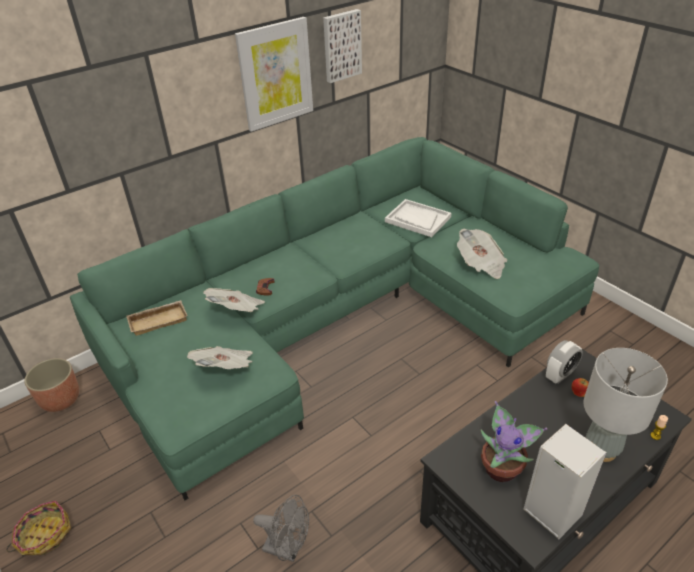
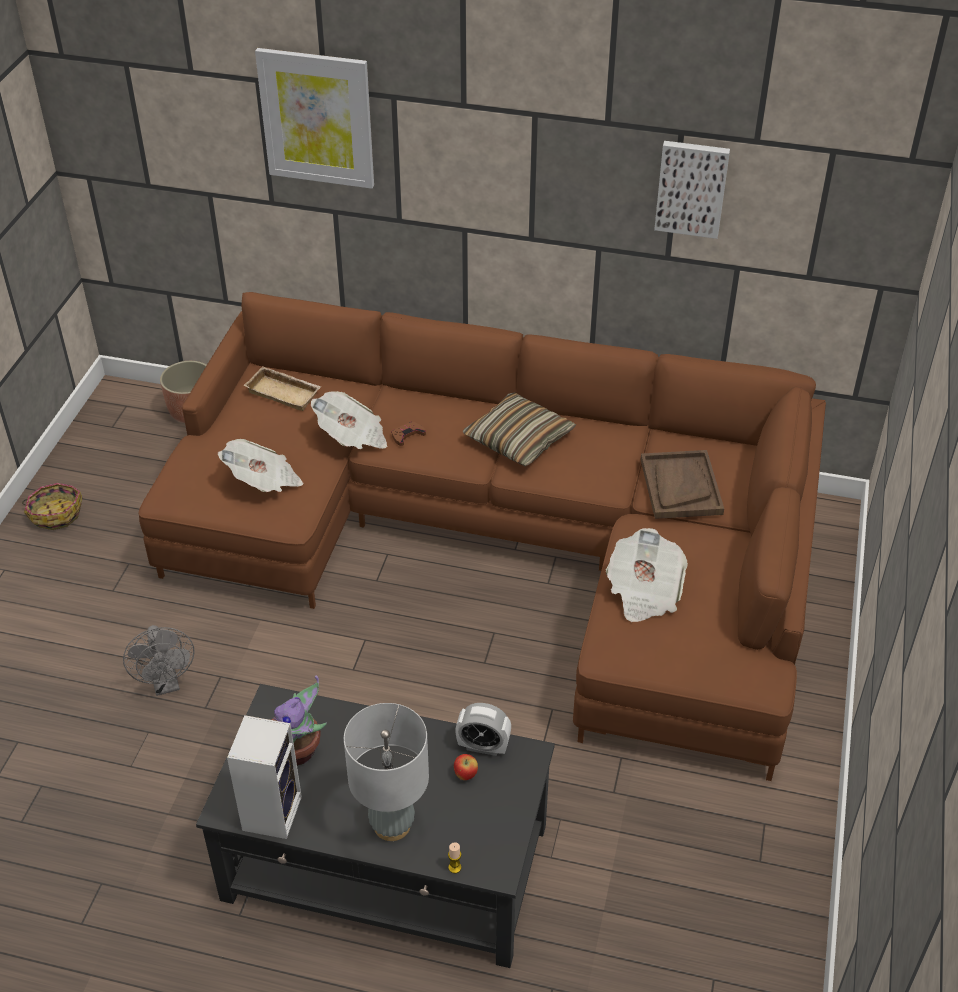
camera: 50 degrees right, 5 degrees up
green sofa [70,137,599,500] -> brown sofa [138,292,826,781]
picture [235,17,313,132] -> picture moved to [255,48,374,189]
white tray [385,199,452,237] -> brown tray [640,450,724,519]
none -> pillow [463,392,576,466]

